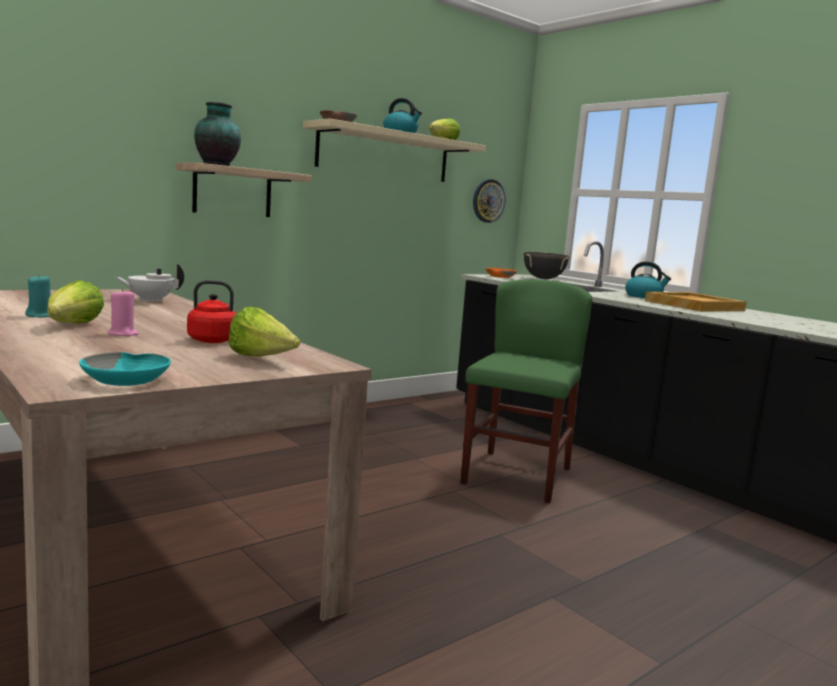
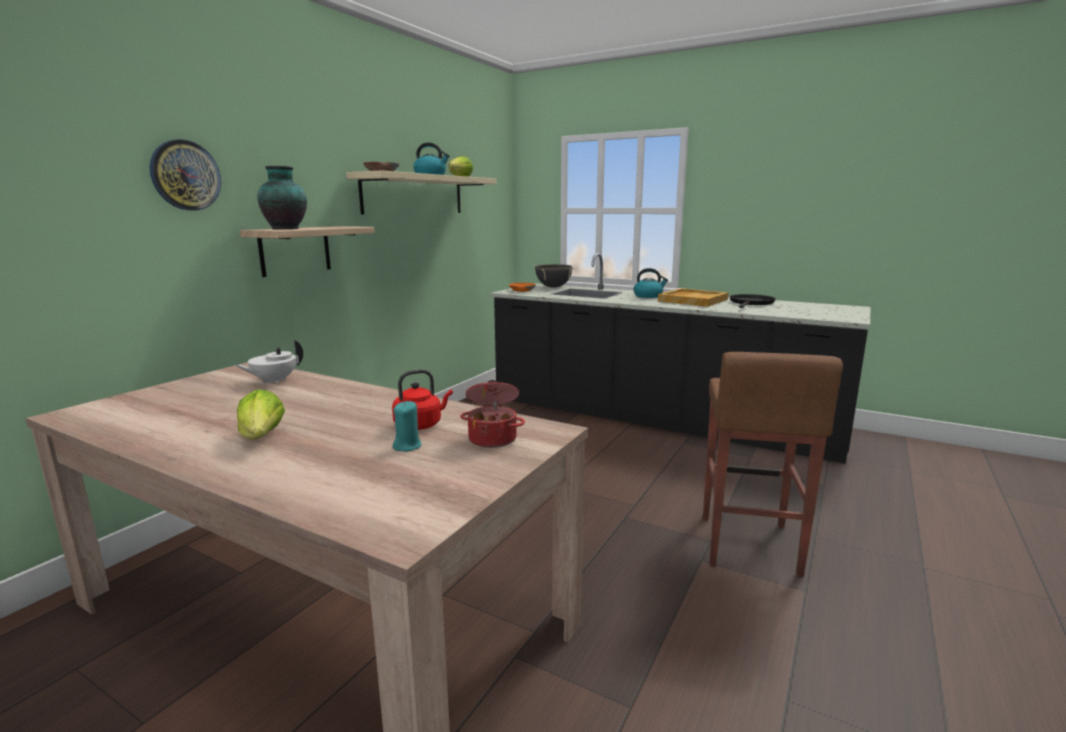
camera: 20 degrees left, 5 degrees up
turquoise candle [25,274,50,317] -> turquoise candle moved to [393,401,422,452]
turquoise bowl [79,352,171,386] -> none
pink candle [108,289,139,336] -> none
lettuce [228,307,300,357] -> cooking pot [460,380,525,448]
green chair [460,279,592,503] -> none
wall clock [473,179,506,223] -> wall clock moved to [150,139,221,210]
none -> brown stool [703,352,843,577]
none -> black frying pan [730,294,776,308]

